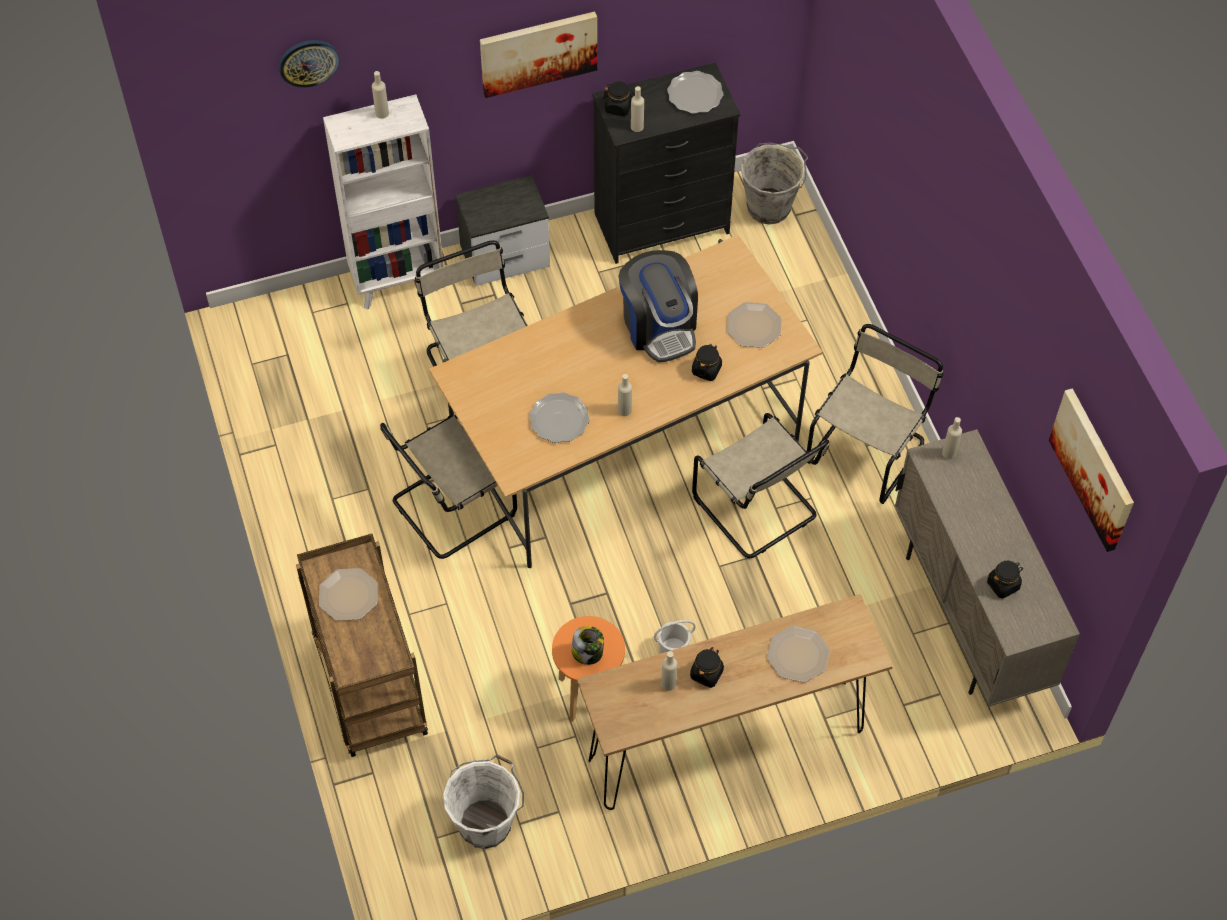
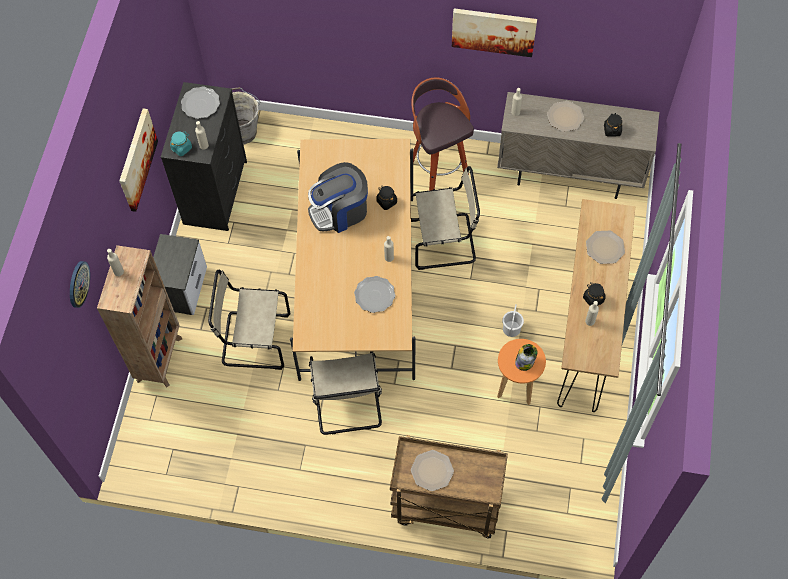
camera: 60 degrees left, 5 degrees up
white bookcase [323,94,444,309] -> brown bookcase [97,245,182,387]
white bucket [443,755,524,849] -> none
black jar [603,81,635,116] -> turquoise jar [170,131,192,156]
coffee machine [619,250,698,362] -> coffee machine turned 150 degrees clockwise [308,162,368,233]
plate [726,302,782,348] -> plate moved to [547,101,584,132]
beige chair [807,324,943,504] -> stool [411,77,474,191]
picture [1049,388,1134,552] -> picture moved to [452,8,537,57]

